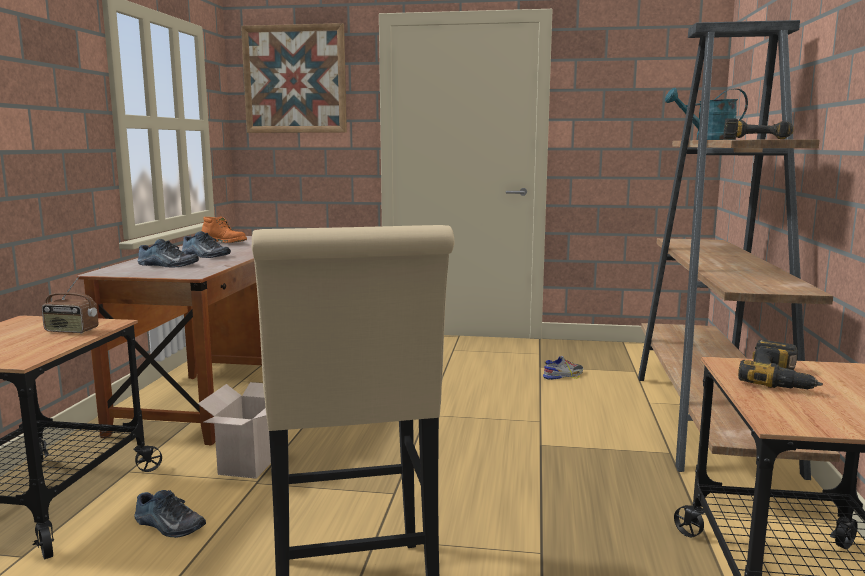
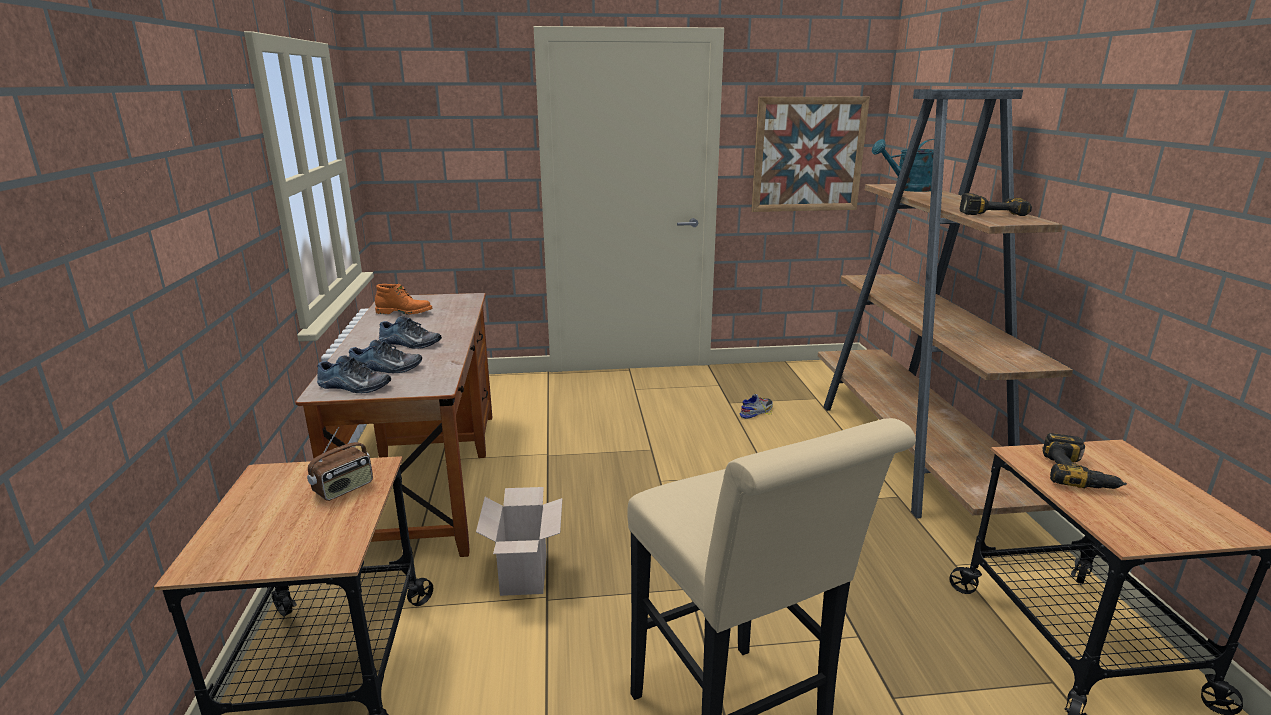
camera: 15 degrees left, 10 degrees up
radio [42,276,98,334] -> radio turned 45 degrees counterclockwise [307,427,373,501]
shoe [134,490,206,538] -> shoe moved to [317,355,391,393]
picture [241,23,347,133] -> picture moved to [751,97,870,212]

